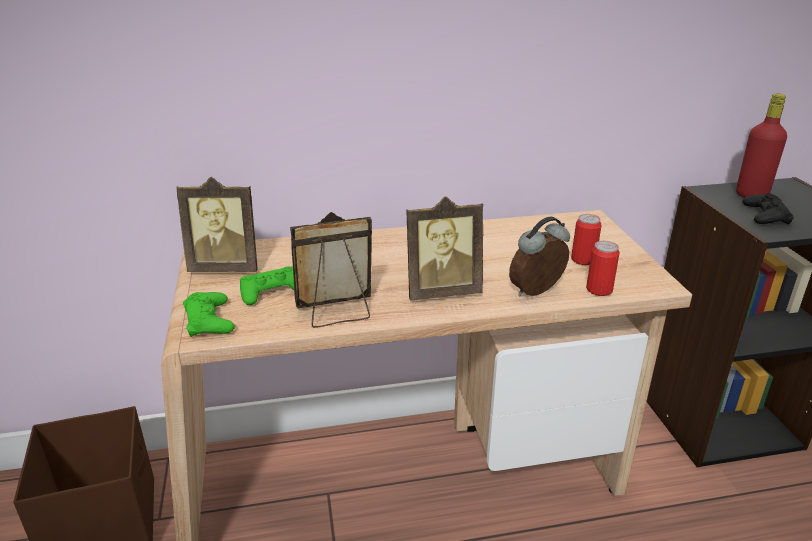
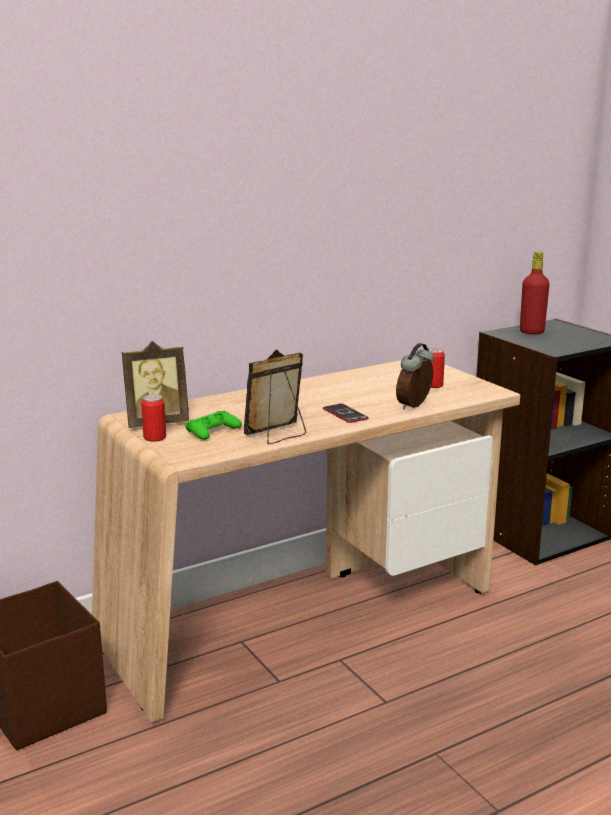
camera: 20 degrees left, 10 degrees down
green game controller [183,292,235,337] -> none
picture frame [406,196,483,300] -> phone [323,403,368,423]
can [586,241,620,296] -> can moved to [141,394,166,442]
black game controller [742,193,794,225] -> none

